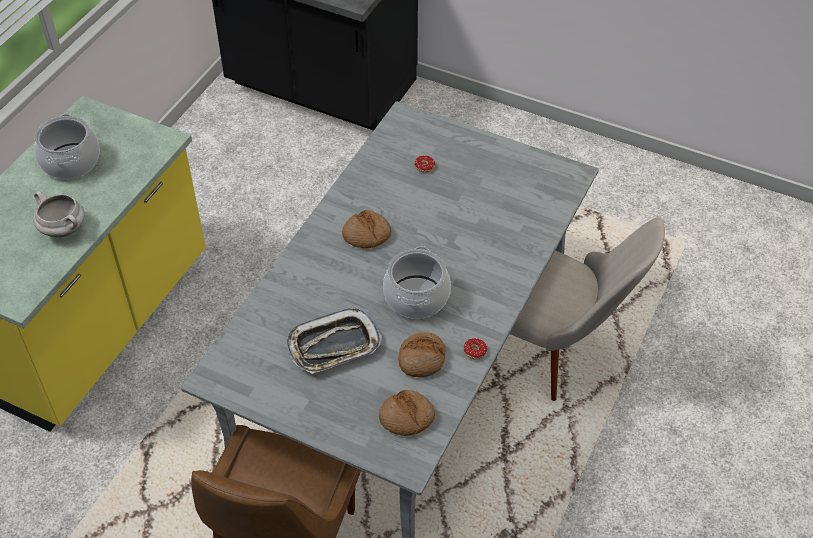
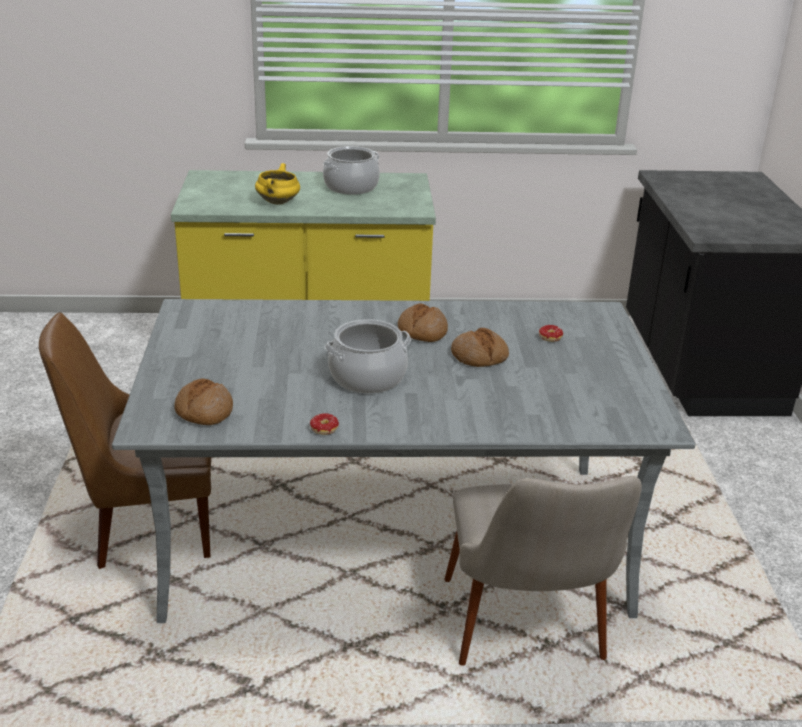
camera: 60 degrees right, 20 degrees down
white cooking pot [33,191,85,237] -> yellow cooking pot [255,163,300,205]
tray [287,308,382,374] -> none
bread [398,332,445,378] -> bread moved to [451,328,509,367]

